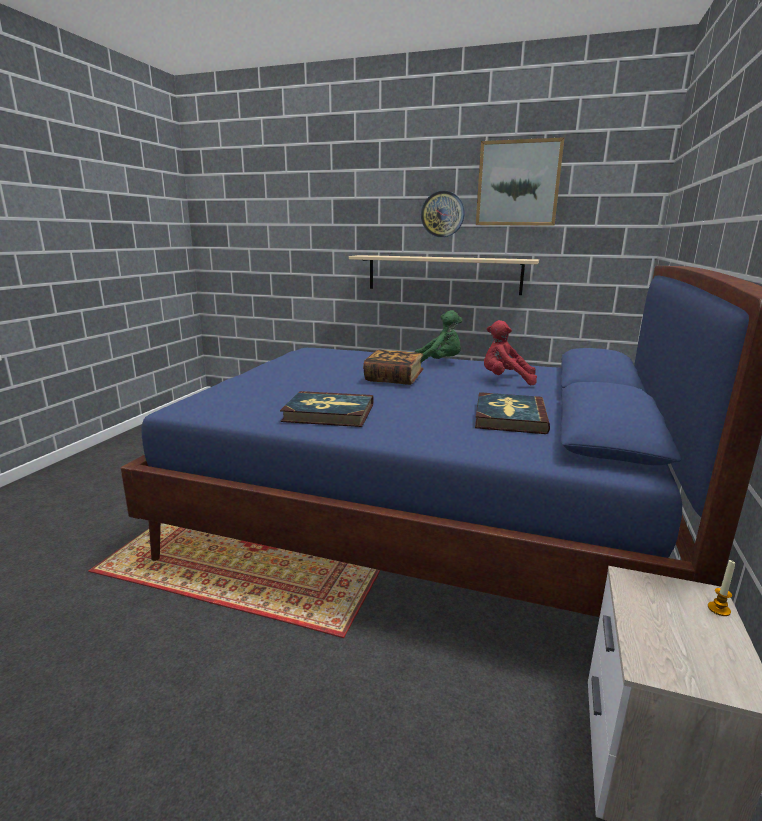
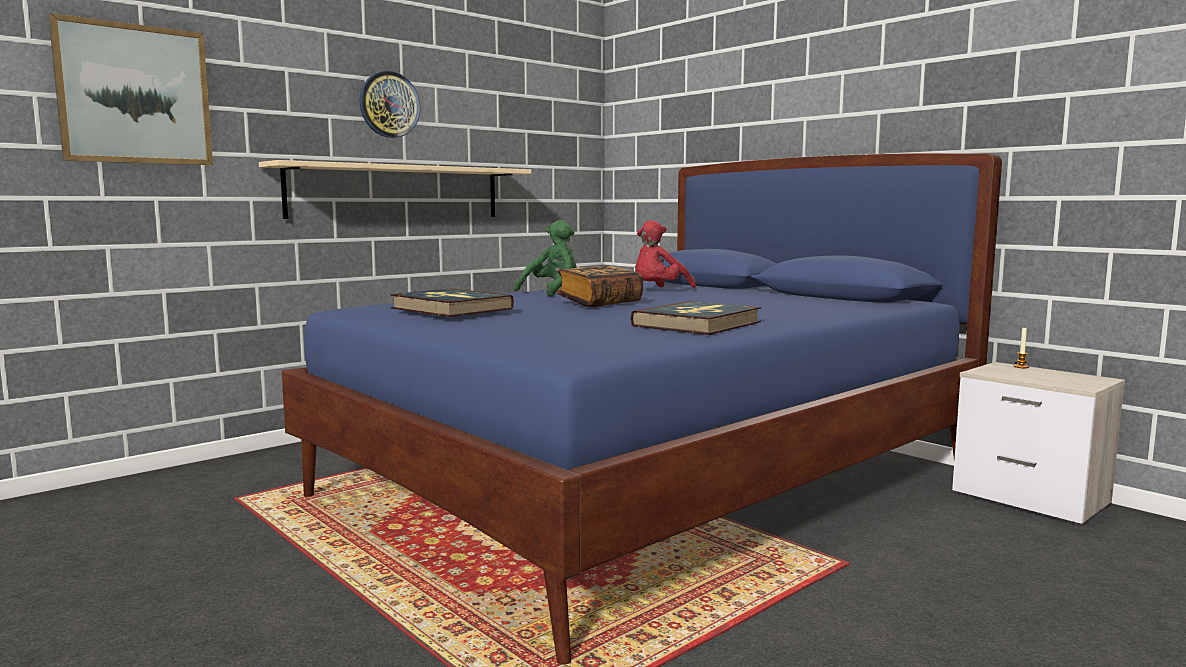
camera: 60 degrees left, 10 degrees down
book [475,392,550,434] -> book moved to [390,288,514,317]
picture [476,137,564,226] -> picture moved to [48,13,213,165]

